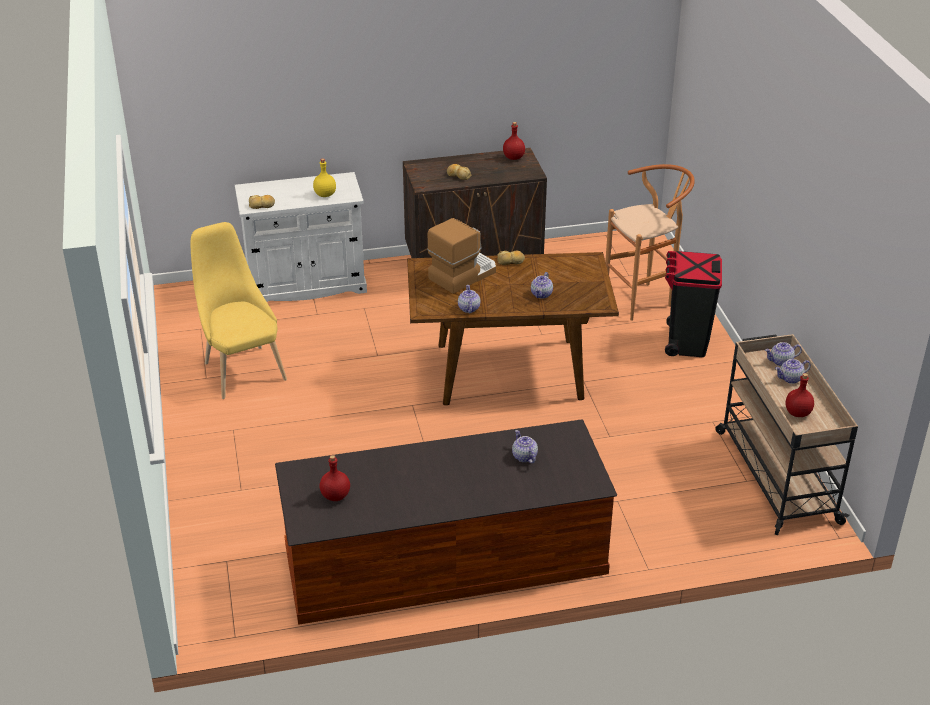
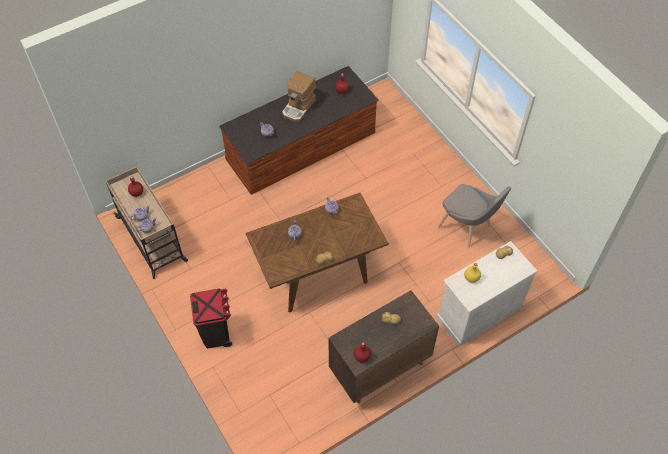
camera: 160 degrees right, 20 degrees up
yellow chair [191,222,287,399] -> grey chair [438,184,511,248]
coffee machine [427,218,496,294] -> coffee machine moved to [282,71,316,122]
brown stool [605,164,695,321] -> none

